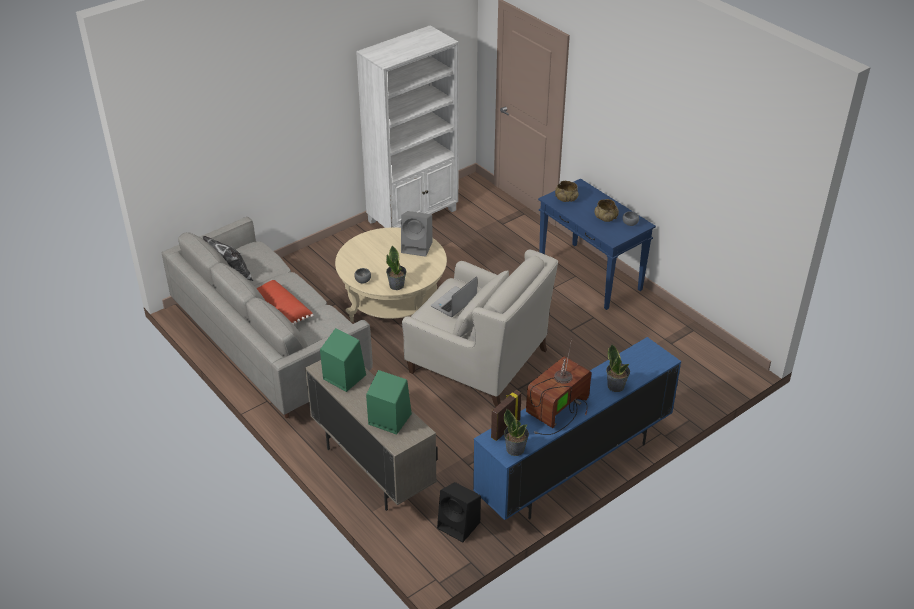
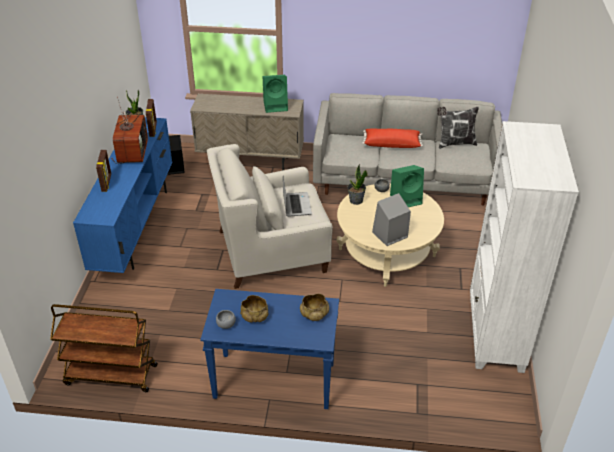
camera: 135 degrees right, 0 degrees up
green speaker [366,370,412,435] -> green speaker moved to [390,165,424,207]
potted plant [606,344,630,392] -> picture frame [96,150,111,192]
none -> brown cart [50,304,158,392]

